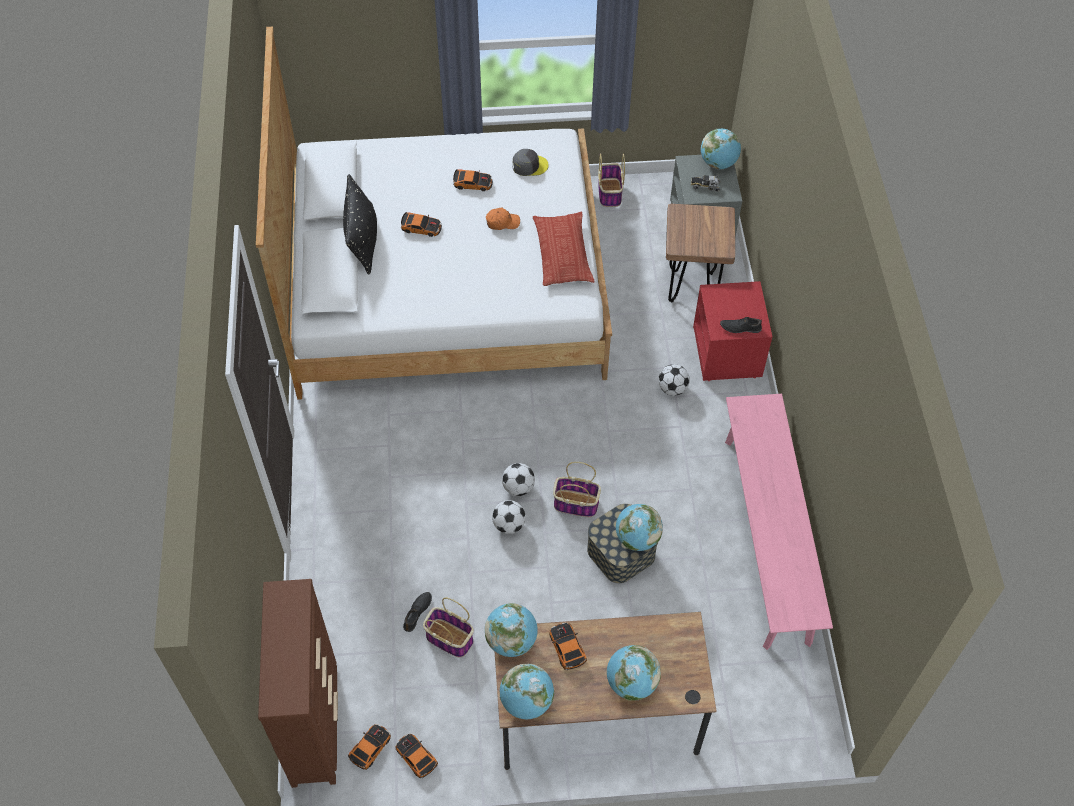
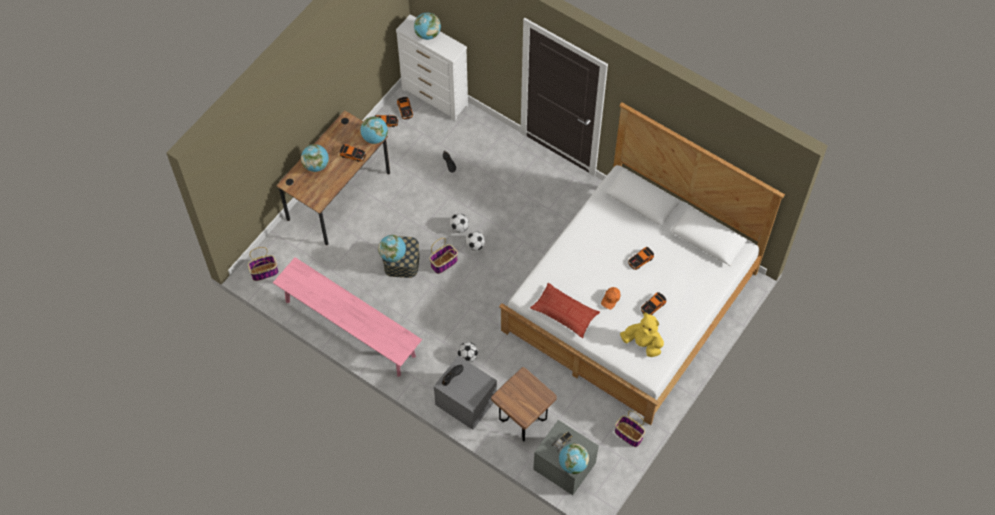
camera: 130 degrees right, 5 degrees up
brown dresser [258,579,338,788] -> white dresser [396,14,468,121]
black pillow [343,174,377,274] -> none
basket [423,598,474,658] -> basket moved to [248,247,279,281]
globe [500,664,554,719] -> globe moved to [414,13,441,40]
grey cap [512,149,549,176] -> yellow plush toy [620,312,664,357]
red nightstand [693,281,772,381] -> grey nightstand [434,356,497,430]

